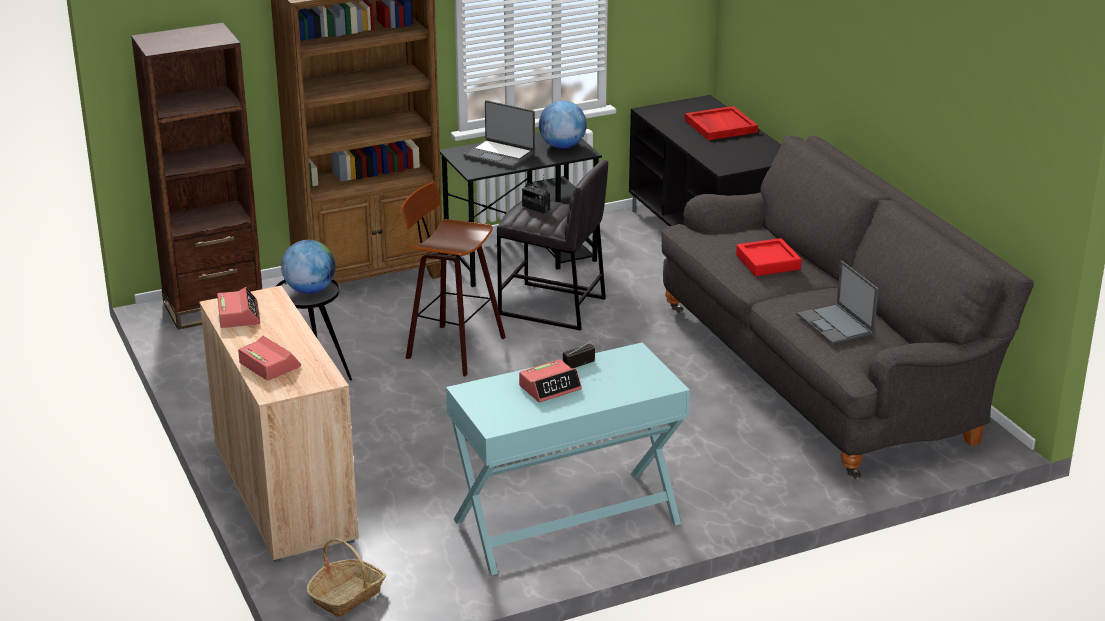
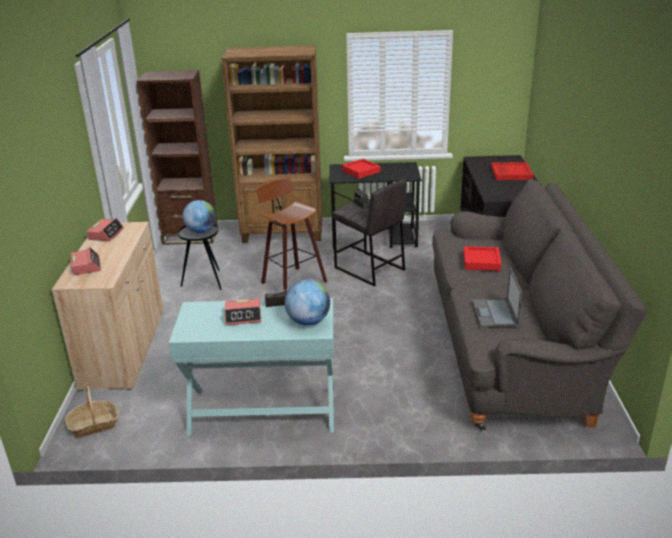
camera: 25 degrees right, 0 degrees up
laptop [464,100,535,169] -> red tray [342,159,380,179]
globe [539,100,587,149] -> globe moved to [284,280,330,325]

